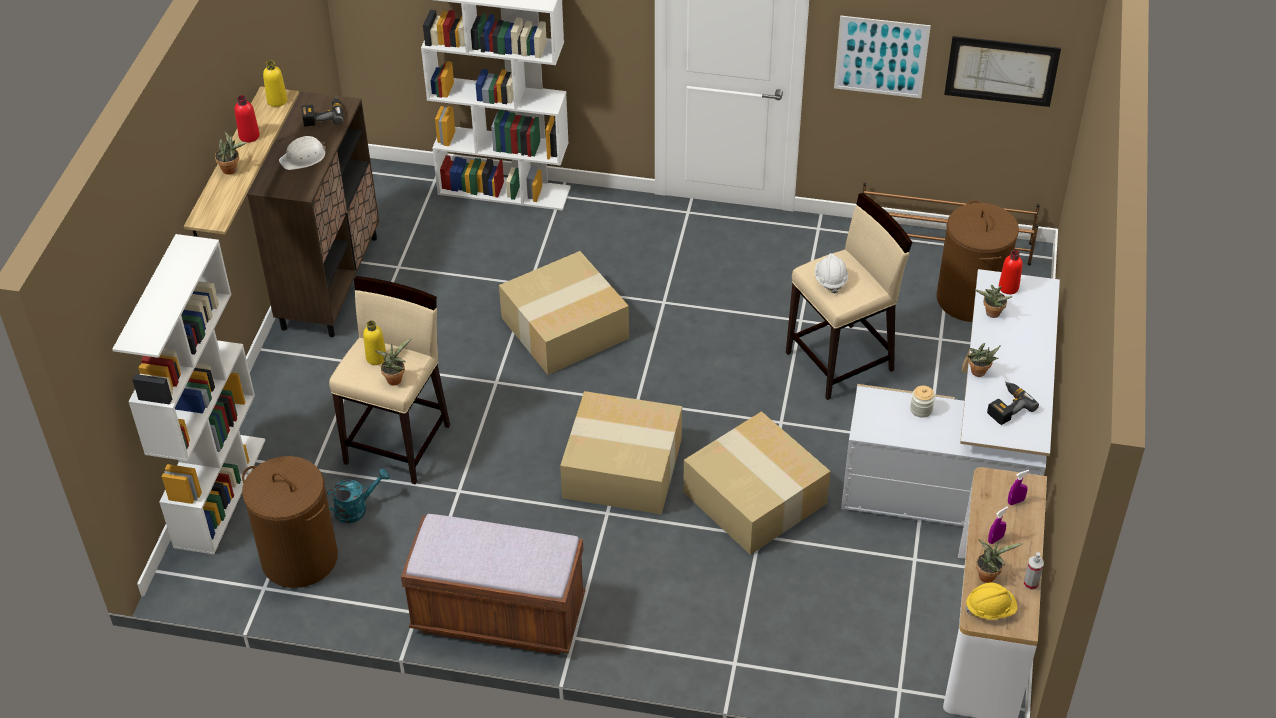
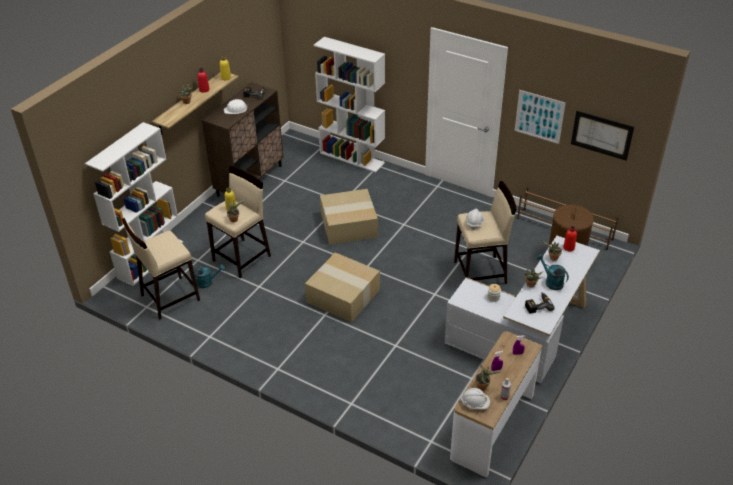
camera: 20 degrees right, 5 degrees down
brown laundry basket [242,456,338,588] -> beige stool [122,218,200,320]
brown bench [401,514,585,655] -> none
cardboard box [683,411,831,555] -> none
yellow hard hat [965,583,1017,619] -> white hard hat [460,388,490,409]
none -> turquoise watering can [537,254,569,290]

